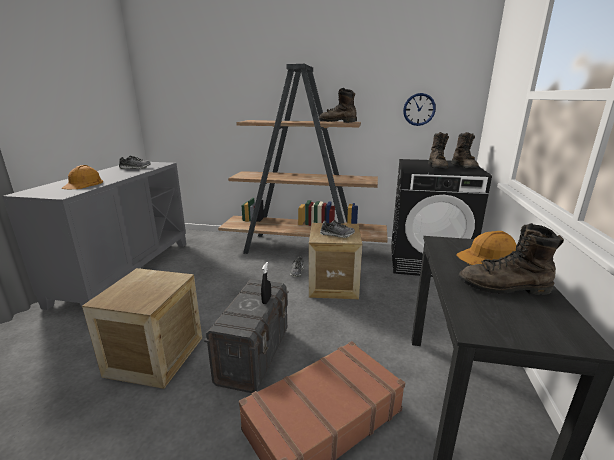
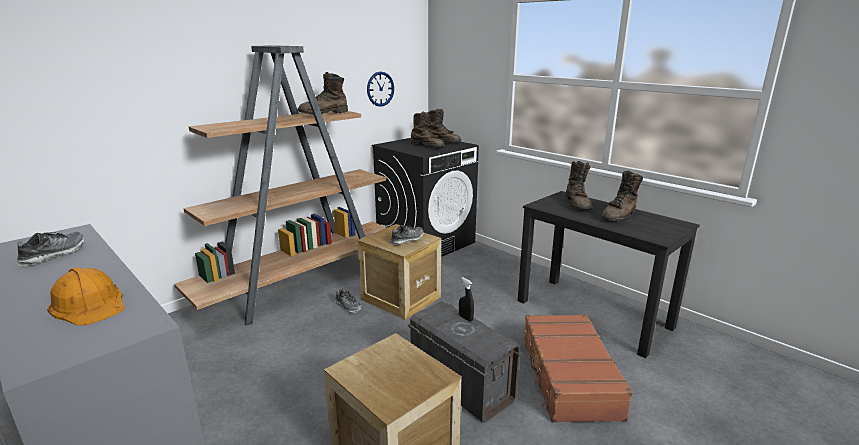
camera: 55 degrees left, 0 degrees up
orange hard hat [456,231,517,265] -> brown boot [565,161,591,209]

